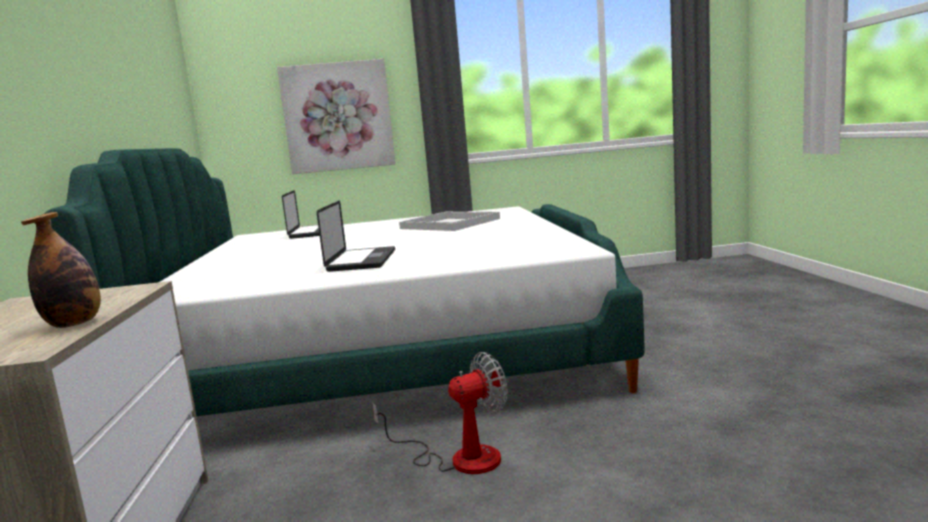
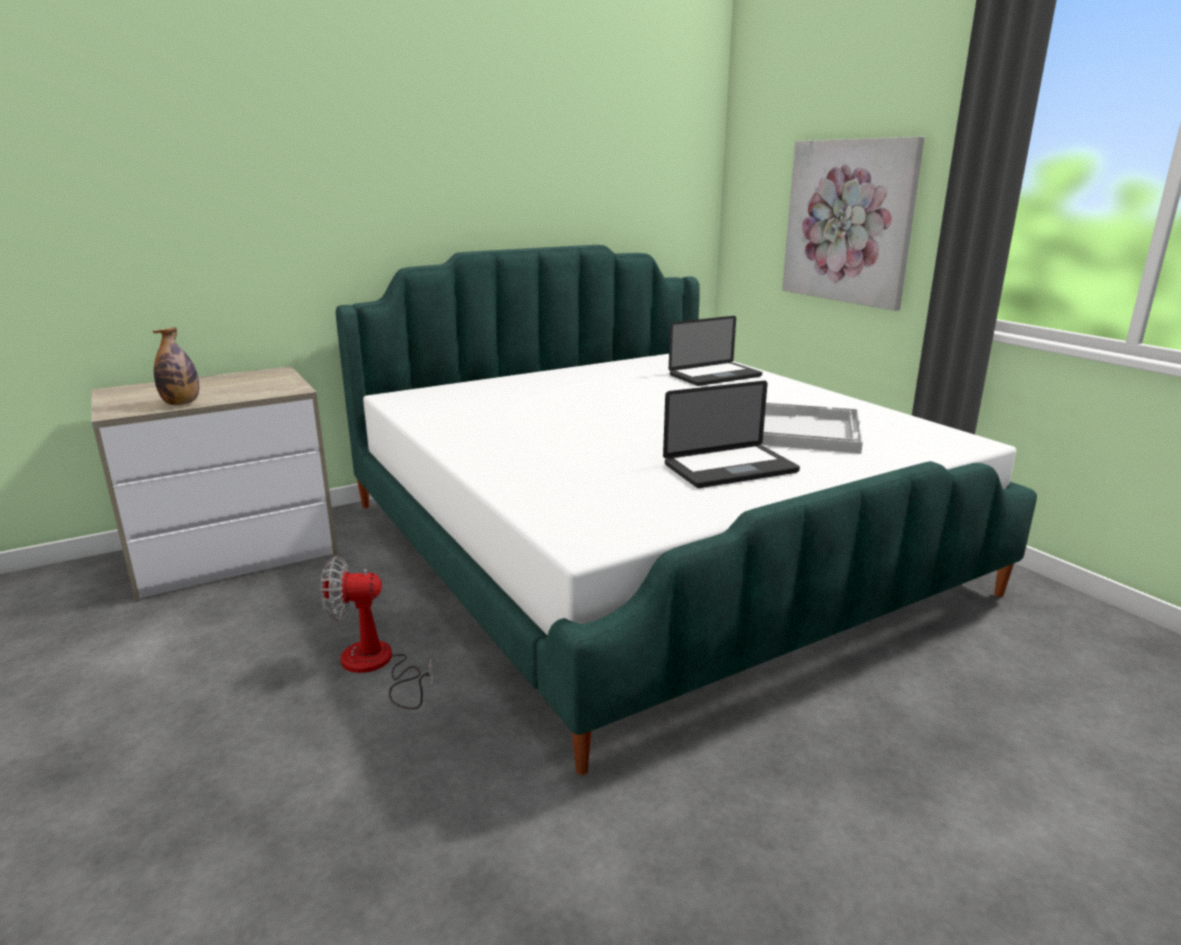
camera: 65 degrees right, 10 degrees up
laptop [317,201,395,272] -> laptop moved to [663,381,800,488]
fan [372,352,507,474] -> fan turned 135 degrees clockwise [321,556,433,709]

